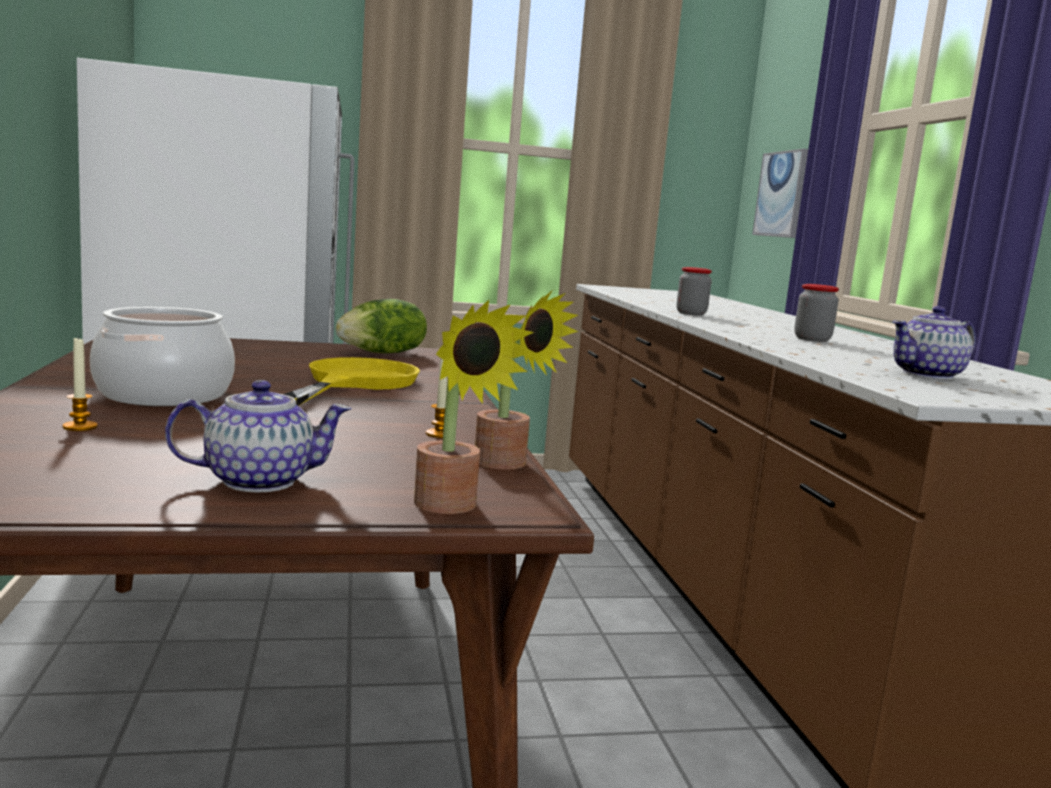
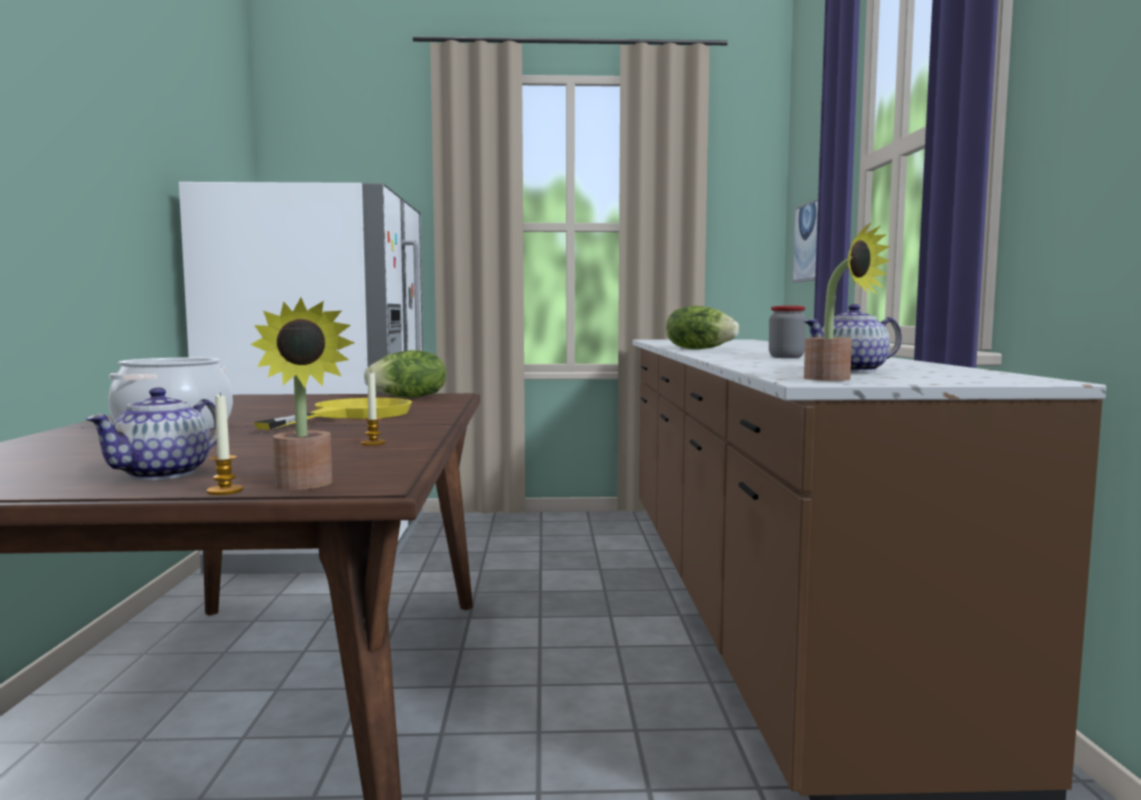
camera: 10 degrees right, 5 degrees down
candle [63,336,98,431] -> candle moved to [207,392,243,495]
teapot [165,380,352,493] -> teapot turned 120 degrees clockwise [85,388,217,480]
potted plant [475,290,579,470] -> potted plant moved to [804,222,890,381]
jar [676,267,712,316] -> lettuce [666,306,739,349]

